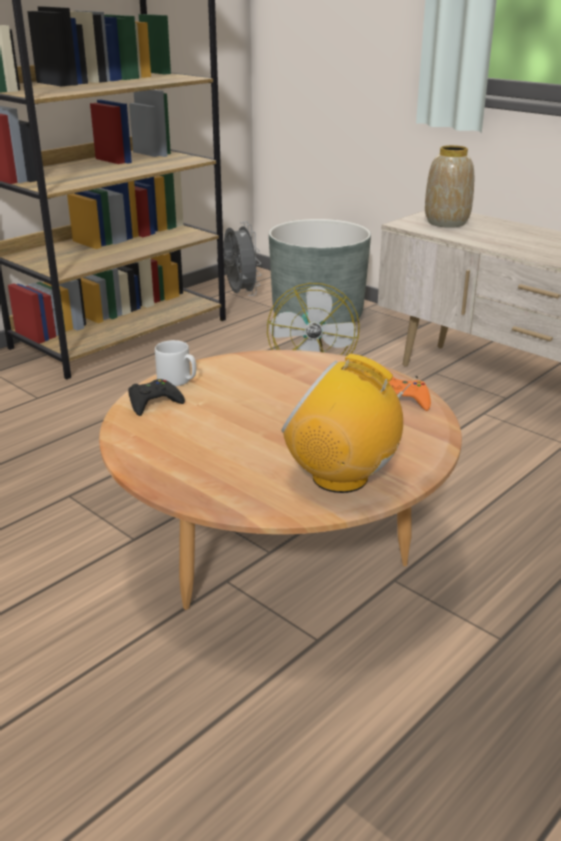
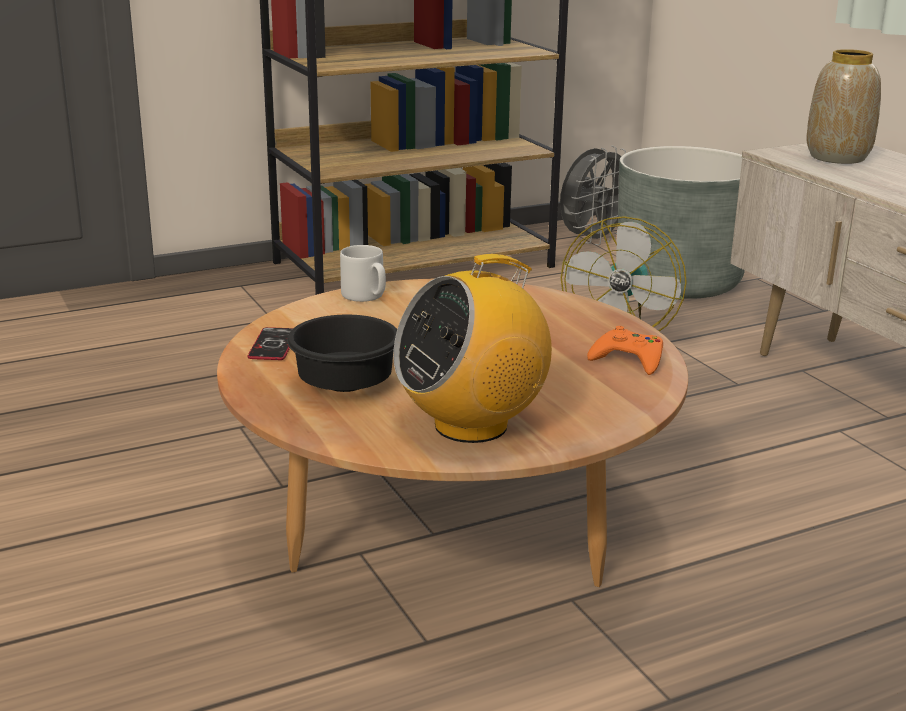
camera: 20 degrees right, 5 degrees down
black game controller [128,379,185,416] -> none
grey fan [217,221,262,296] -> grey fan turned 45 degrees clockwise [560,145,626,246]
radio [281,354,418,493] -> radio turned 75 degrees counterclockwise [393,254,552,443]
none -> phone [247,327,293,360]
none -> black bowl [287,315,397,392]

